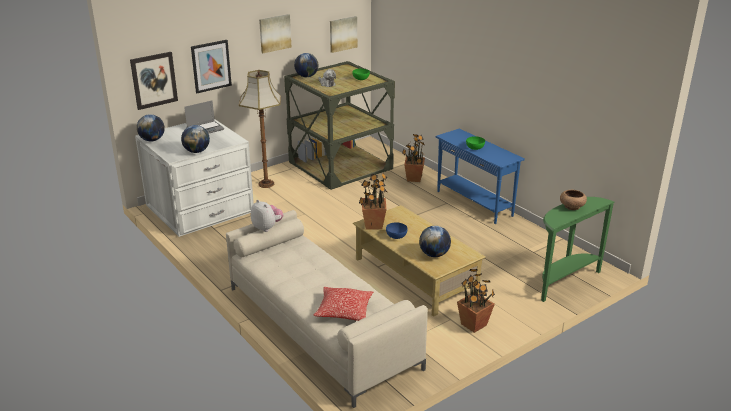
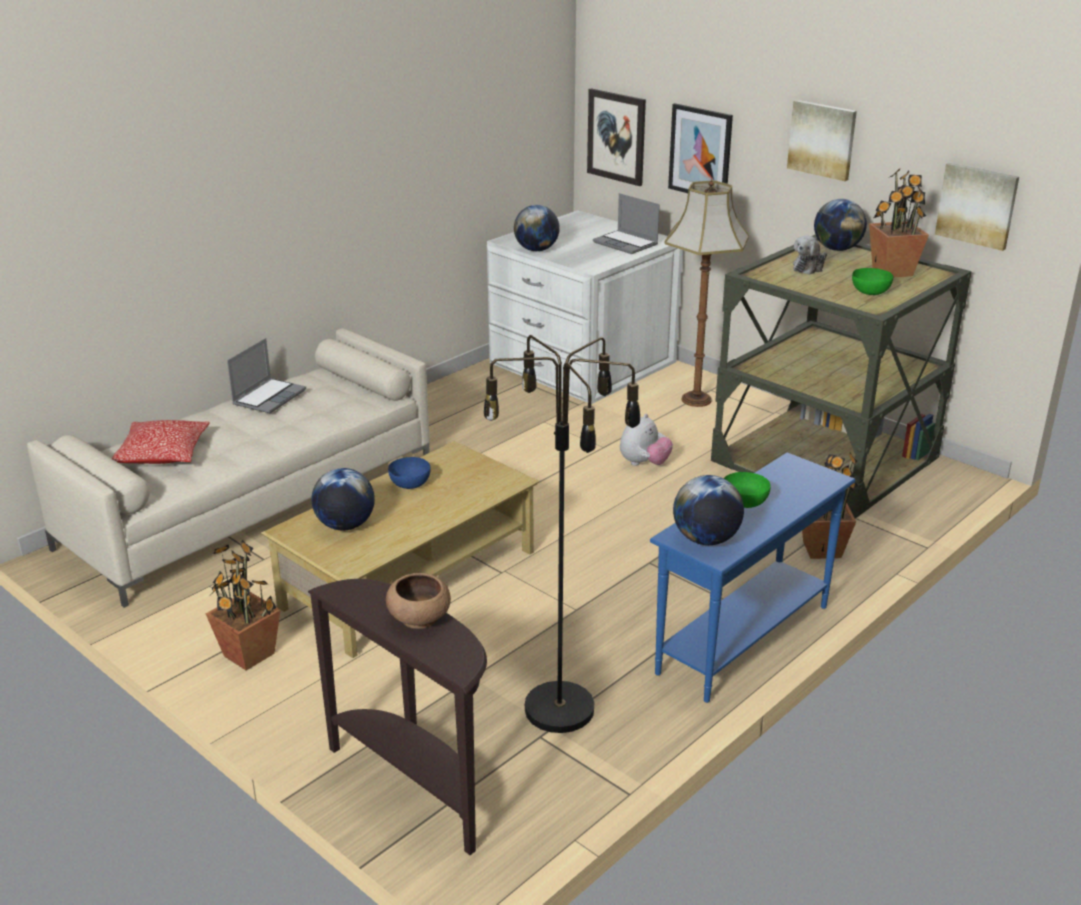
camera: 80 degrees right, 0 degrees up
globe [137,114,165,141] -> globe moved to [673,475,744,545]
plush toy [251,200,283,232] -> plush toy moved to [620,414,673,466]
potted plant [359,173,387,229] -> potted plant moved to [869,168,929,277]
green console table [541,197,615,302] -> brown console table [308,579,487,855]
none -> laptop [227,338,306,413]
none -> floor lamp [484,335,640,733]

